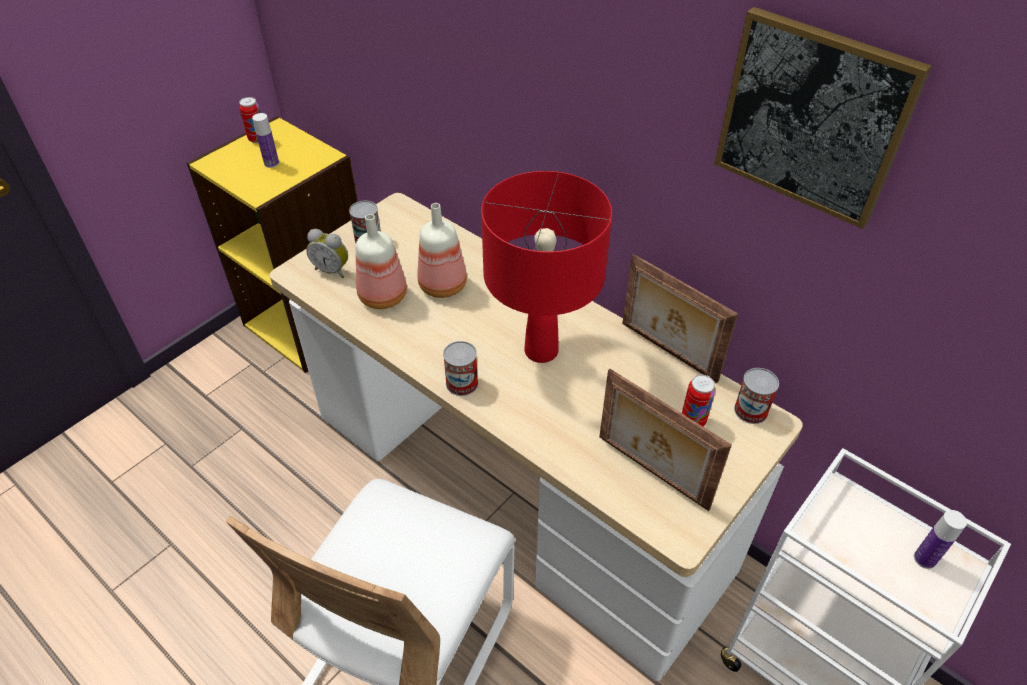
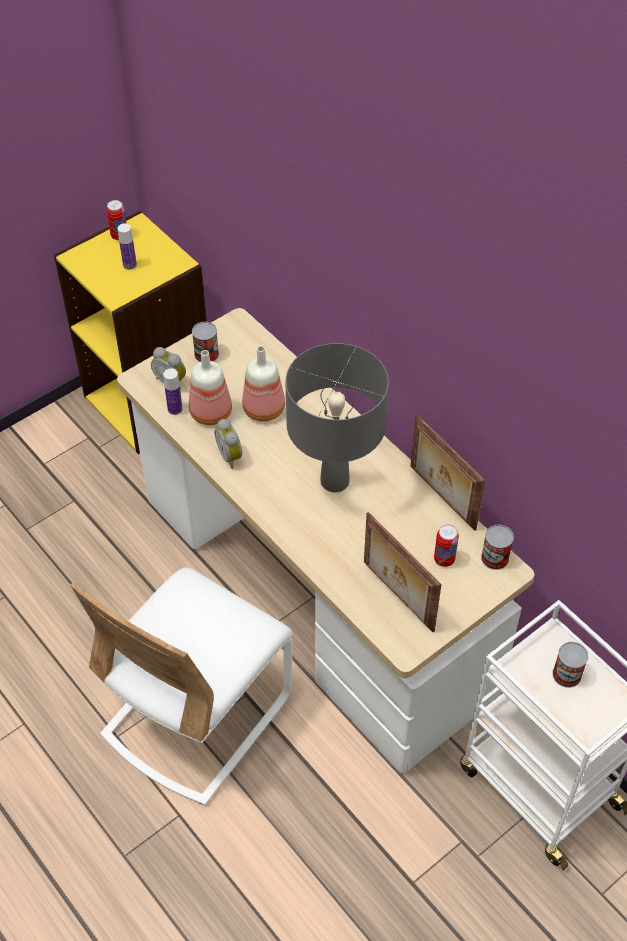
camera: 10 degrees right, 5 degrees up
can [443,341,478,396] -> can moved to [552,642,588,688]
red table lamp [481,171,612,363] -> grey table lamp [285,343,389,492]
picture [714,7,932,229] -> none
bottle [914,510,967,569] -> bottle moved to [163,368,183,415]
none -> alarm clock [215,419,242,469]

